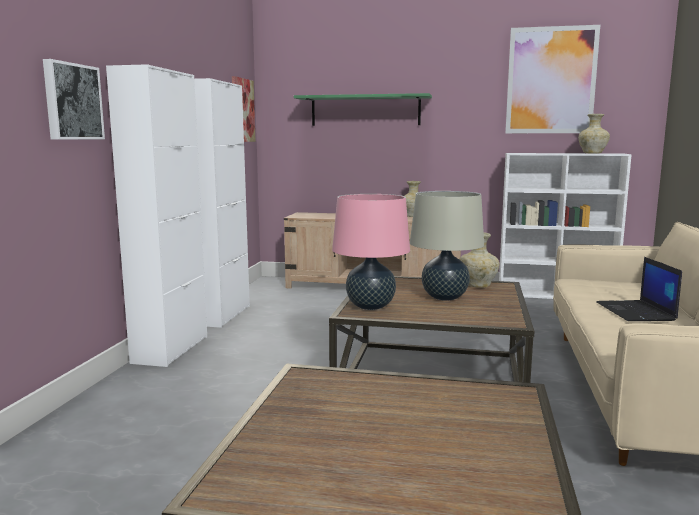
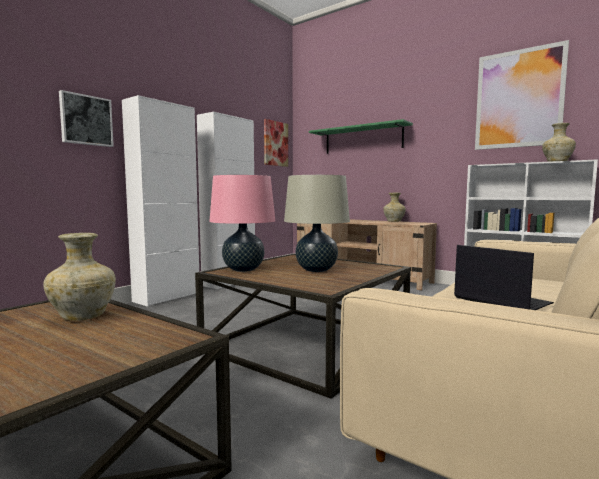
camera: 25 degrees right, 5 degrees down
beige vase [459,232,500,288] -> beige vase moved to [43,233,116,321]
laptop [596,257,682,321] -> laptop turned 120 degrees clockwise [454,245,554,310]

